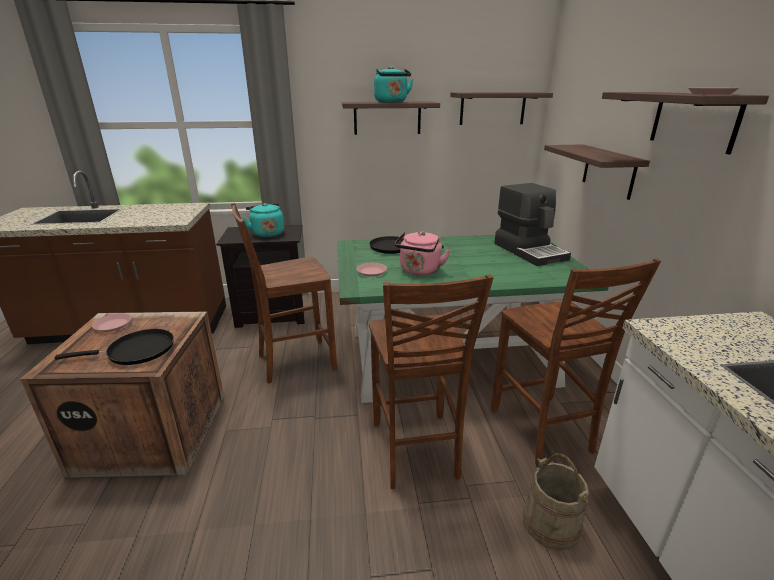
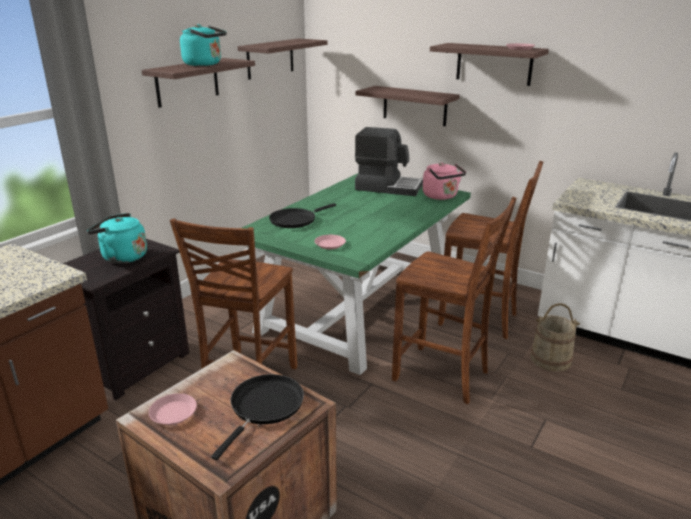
camera: 50 degrees left, 0 degrees up
pink kettle [395,231,450,275] -> pink kettle moved to [423,163,466,200]

